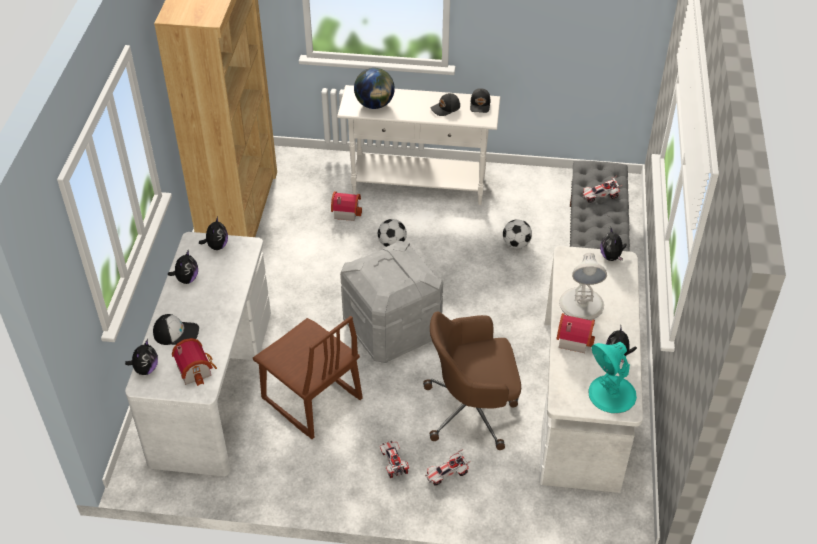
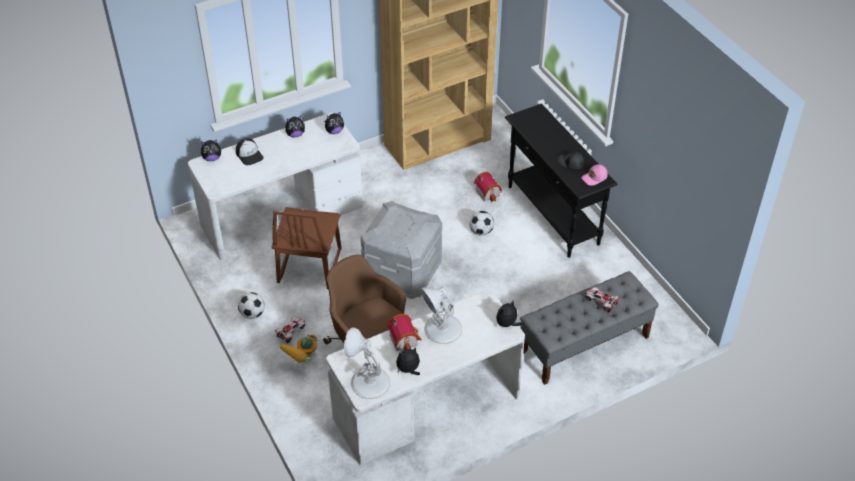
camera: 55 degrees right, 0 degrees up
toy house [172,338,217,386] -> none
white console table [337,85,500,205] -> black console table [505,103,618,258]
globe [354,68,395,109] -> none
toy car [425,449,471,486] -> toy robot [280,334,318,363]
black cap [470,88,490,113] -> pink cap [581,164,608,186]
football [503,219,532,249] -> football moved to [238,292,265,319]
turquoise table lamp [588,342,637,413] -> white table lamp [344,327,390,399]

